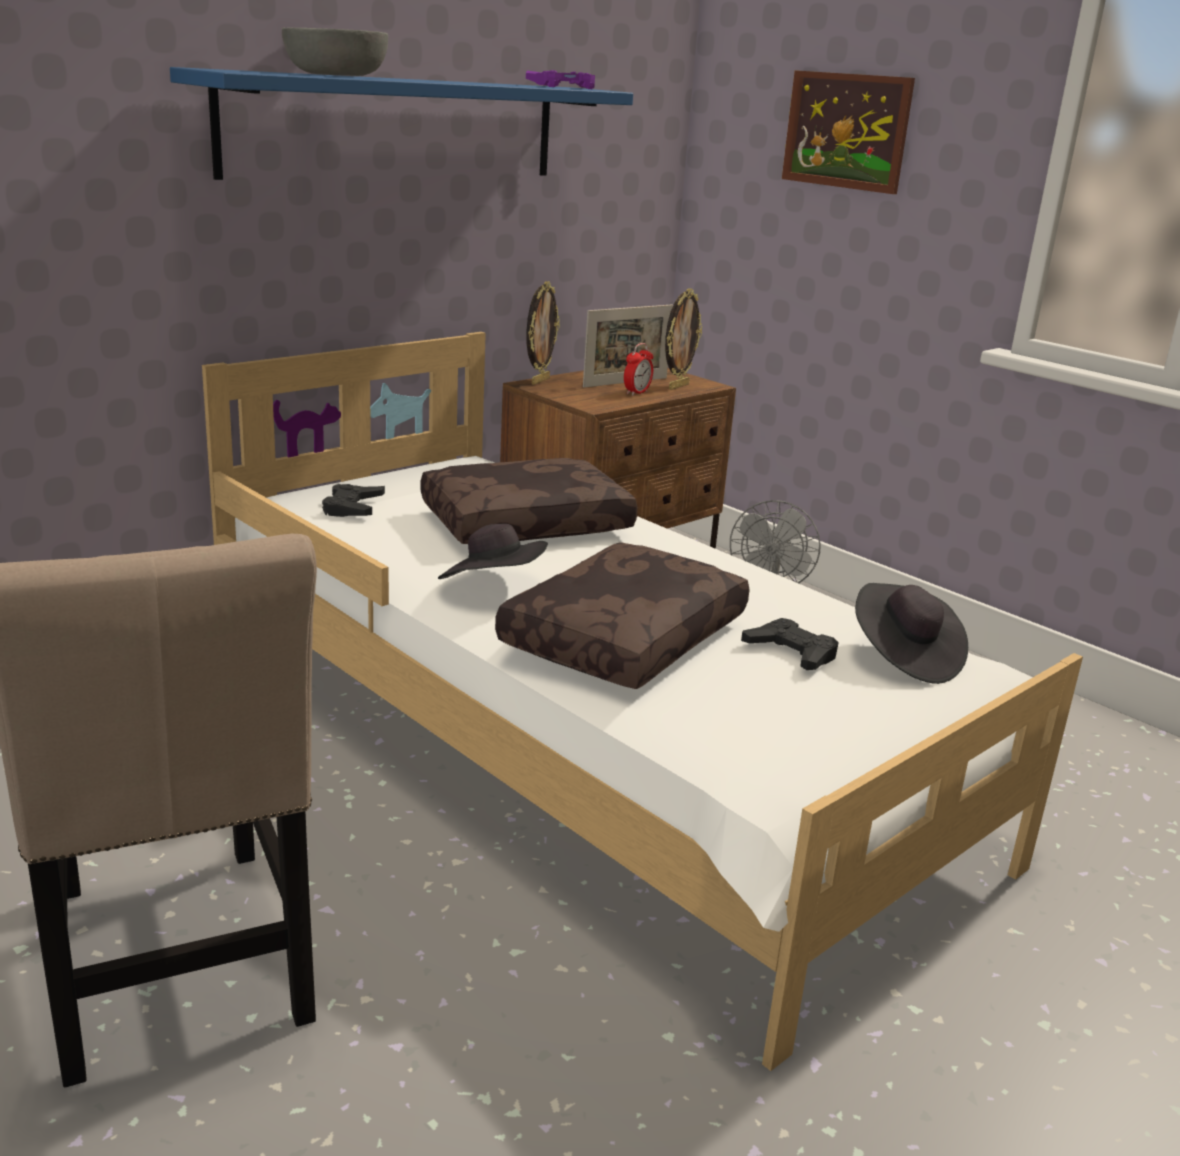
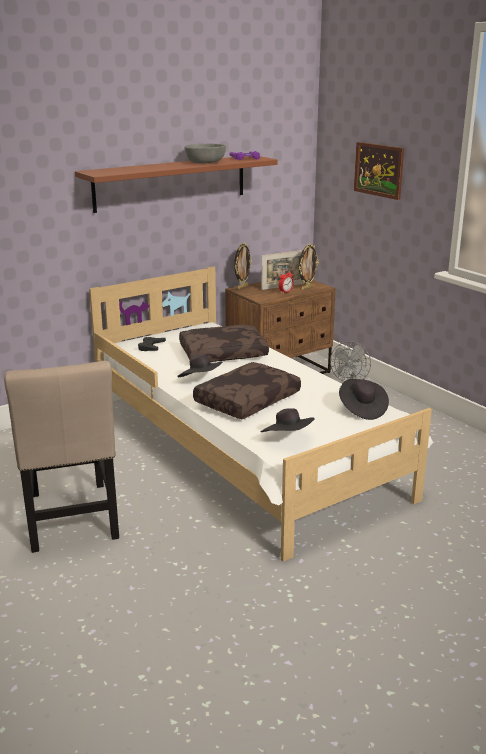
camera: 10 degrees right, 0 degrees up
blue shelf [170,67,633,180] -> brown shelf [75,156,278,213]
grey bowl [282,27,388,76] -> grey bowl moved to [184,144,226,163]
black game controller [741,618,839,670] -> none
none -> black hat [260,408,315,432]

